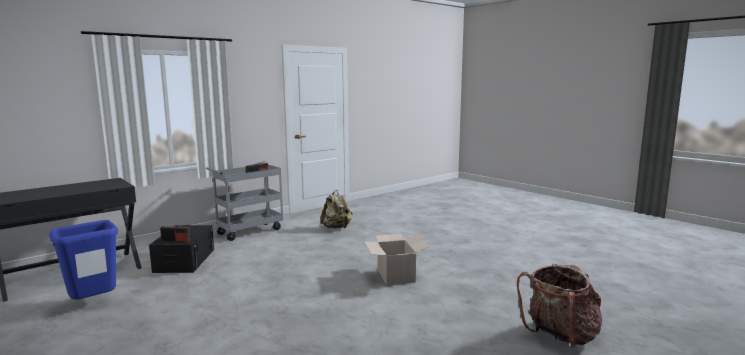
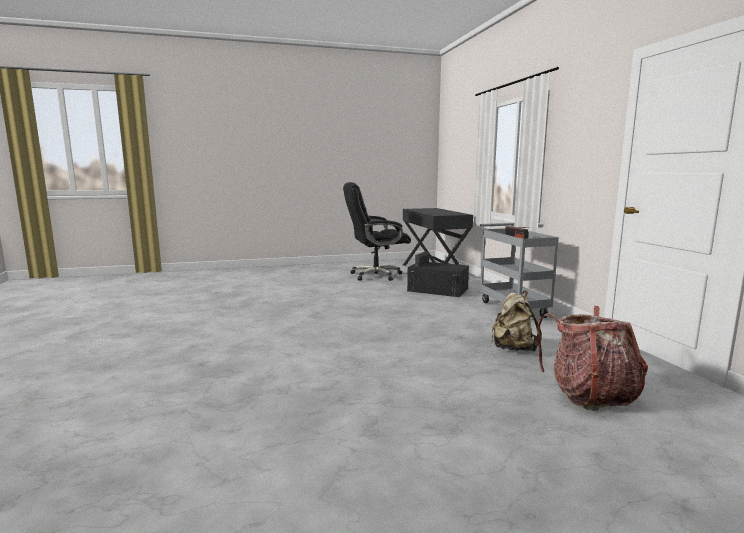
camera: 115 degrees right, 0 degrees up
blue trash can [49,220,118,300] -> black office chair [343,182,411,281]
cardboard box [364,234,429,285] -> none
backpack [517,264,602,348] -> backpack moved to [537,306,648,411]

